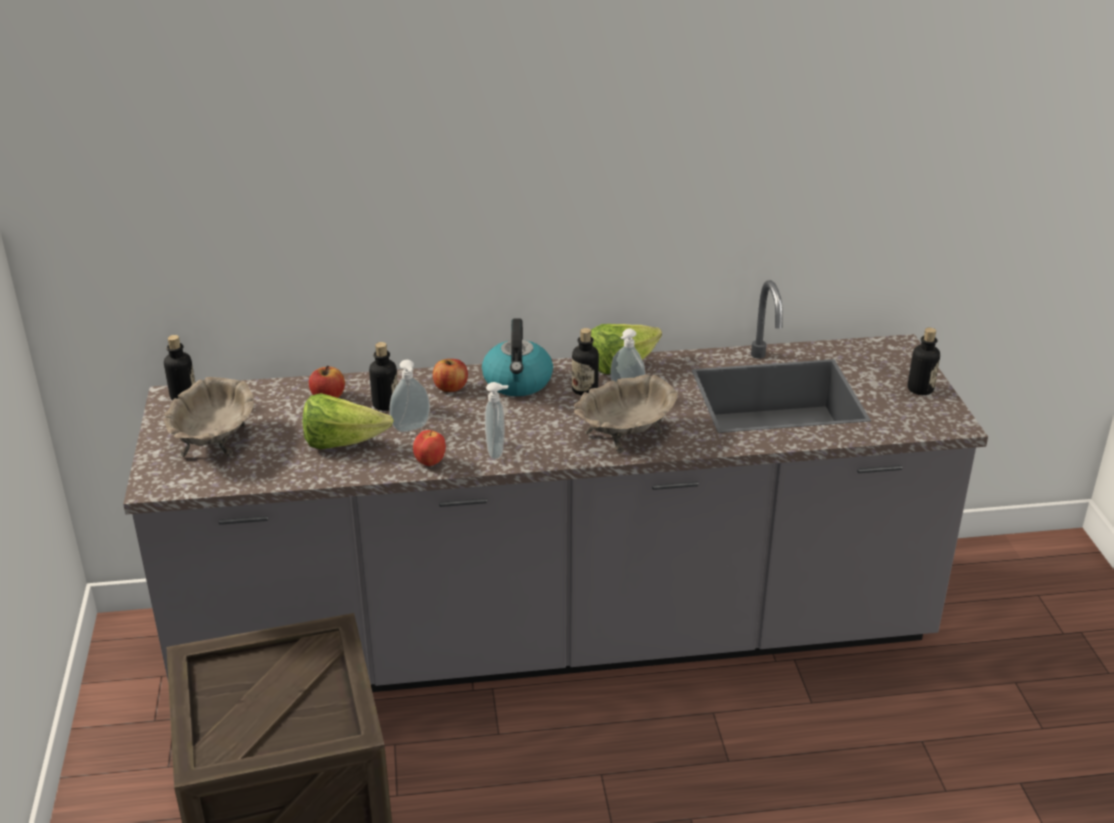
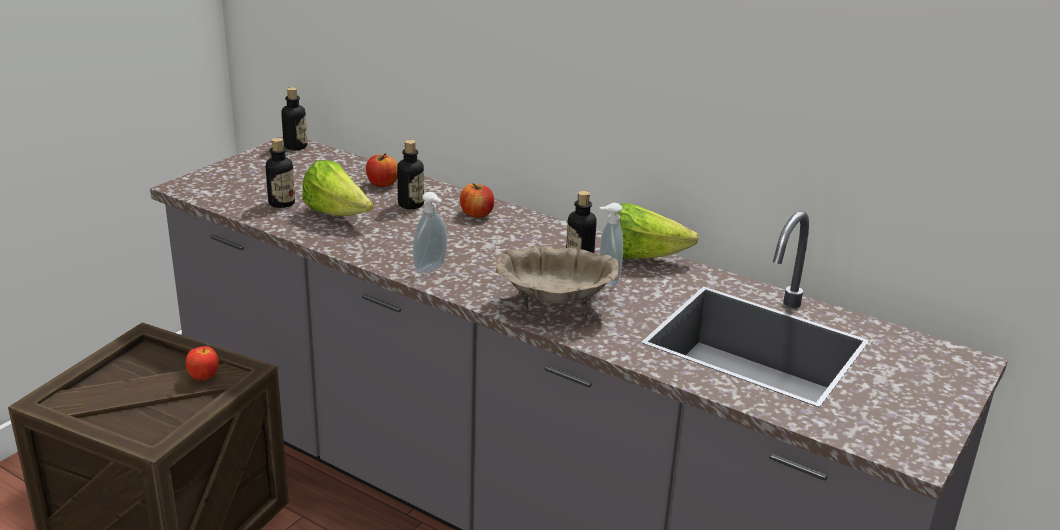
camera: 40 degrees right, 5 degrees down
beige bowl [163,377,254,457] -> none
soap dispenser [389,360,430,432] -> none
apple [413,430,446,466] -> apple moved to [186,346,219,380]
kettle [482,319,553,396] -> none
bottle [908,328,940,395] -> bottle moved to [266,138,295,208]

